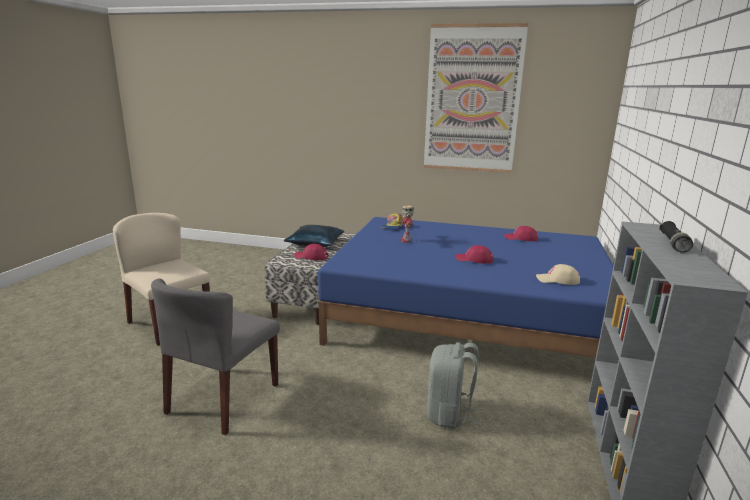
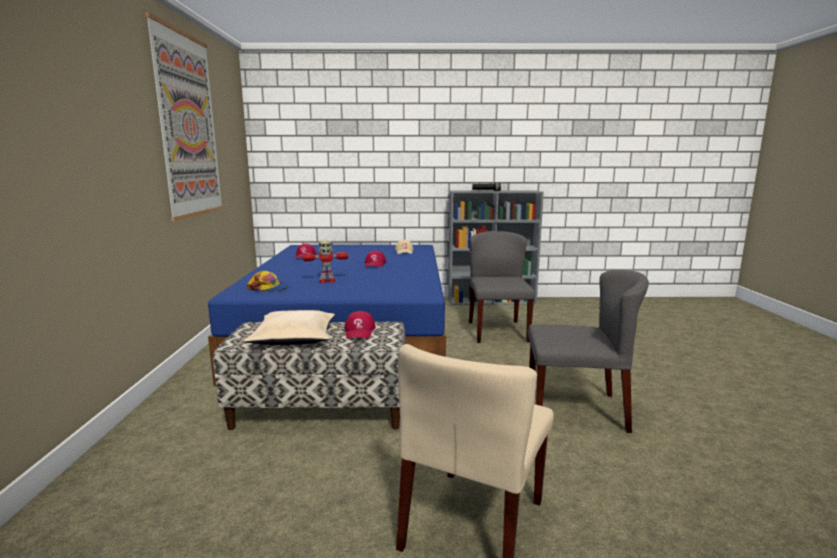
camera: 105 degrees left, 5 degrees down
blue pillow [284,225,344,247] -> beige pillow [243,310,335,345]
grey backpack [427,343,482,429] -> grey chair [469,231,535,343]

